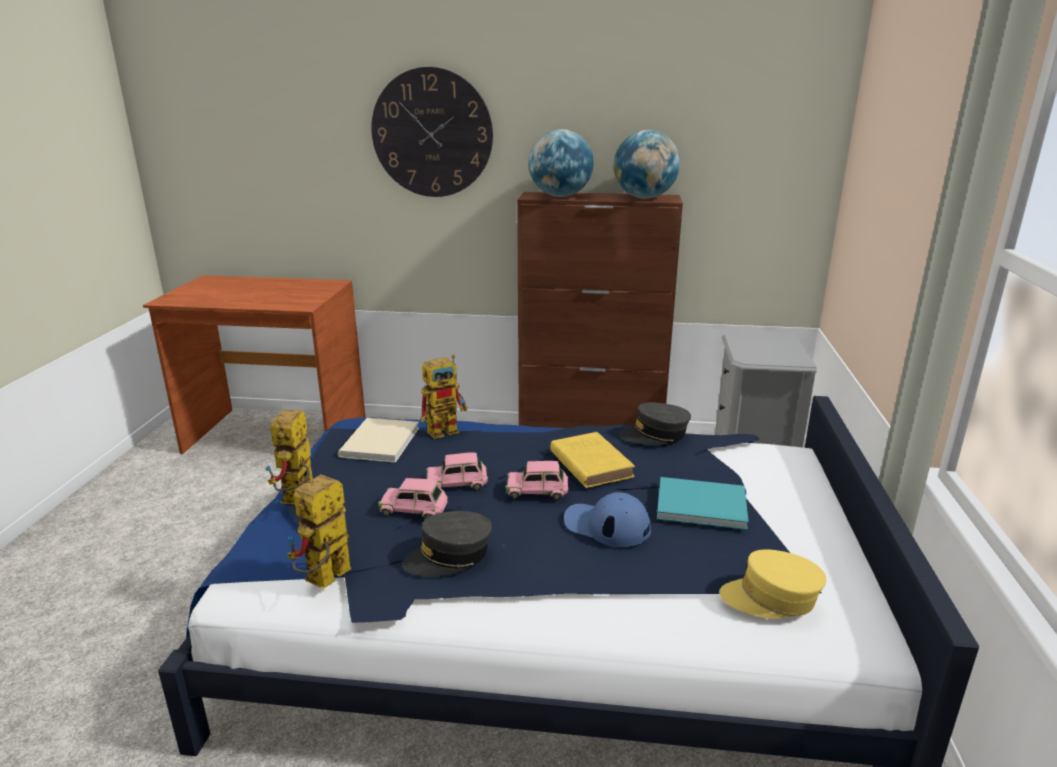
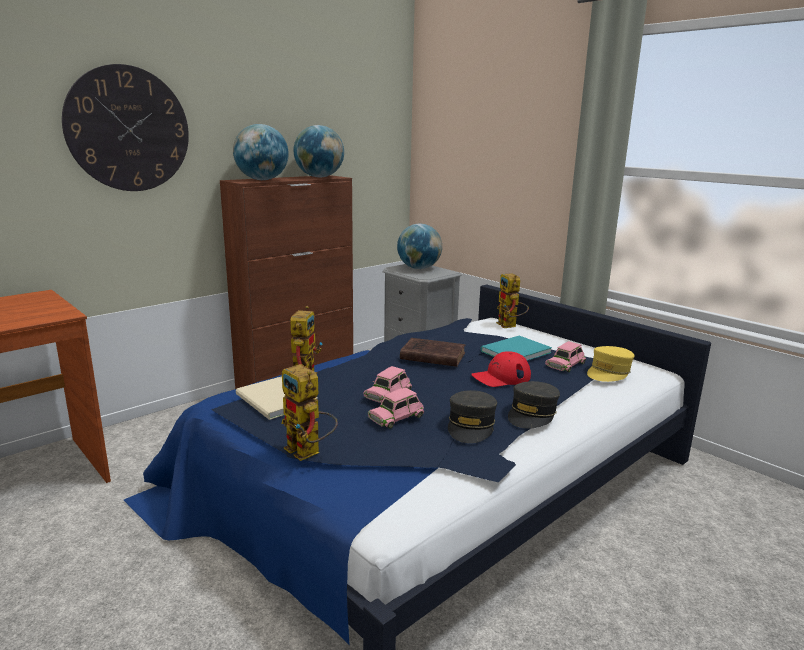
camera: 50 degrees left, 5 degrees down
toy robot [287,474,351,589] -> toy robot moved to [496,273,529,328]
pink toy car [505,461,569,500] -> pink toy car moved to [545,341,586,372]
yellow book [550,432,635,488] -> brown book [400,338,466,367]
blue cap [564,492,651,547] -> red cap [471,351,531,387]
grey cap [620,403,691,445] -> grey cap moved to [508,381,560,429]
none -> globe [397,224,442,269]

